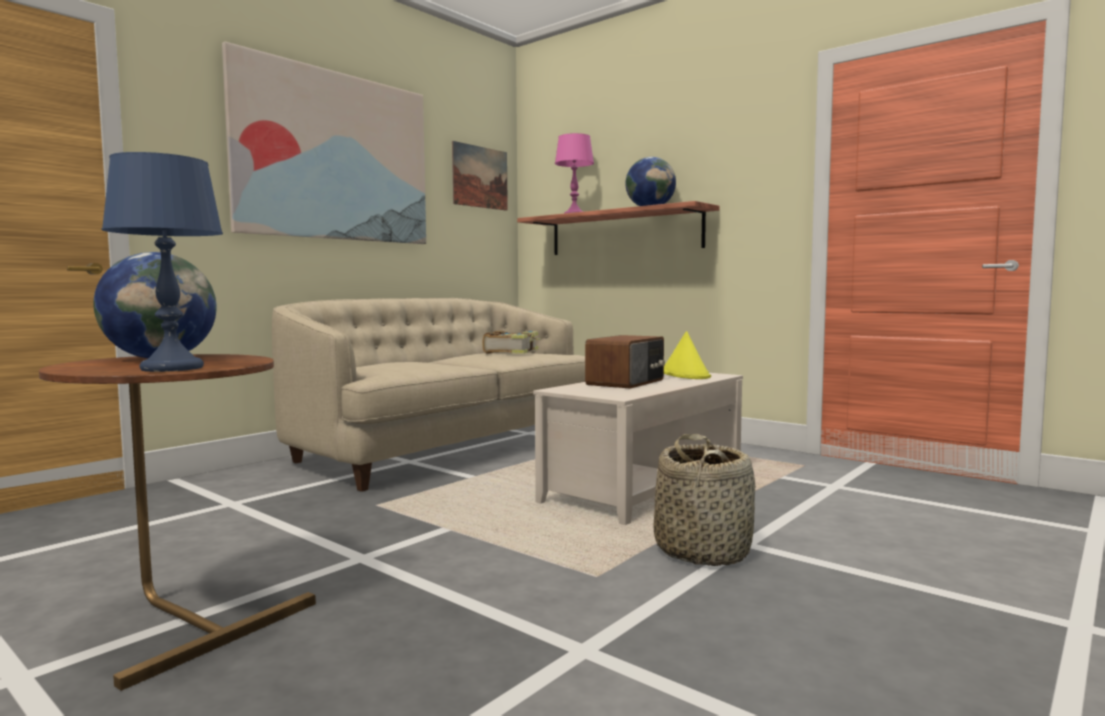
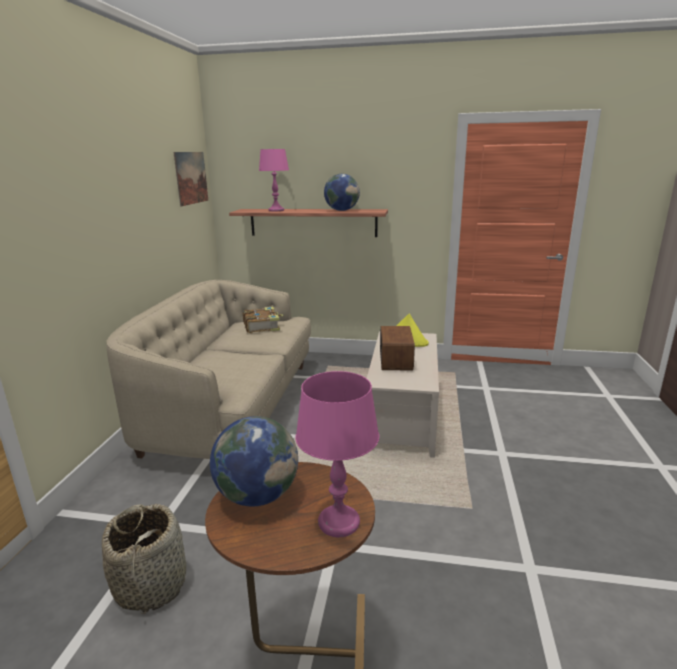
camera: 30 degrees left, 15 degrees up
blue table lamp [102,152,223,372] -> pink table lamp [296,371,379,537]
picture [222,42,426,244] -> none
basket [654,434,756,566] -> basket moved to [102,504,186,614]

